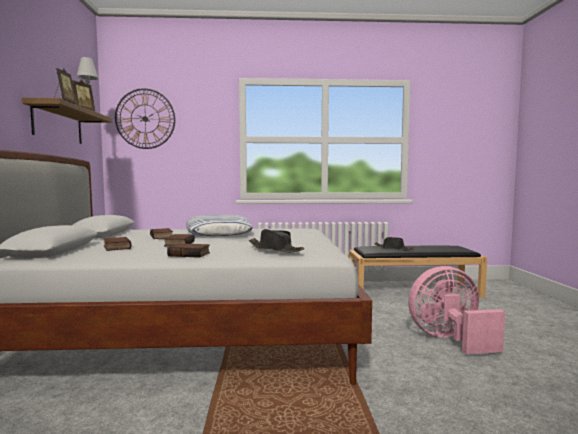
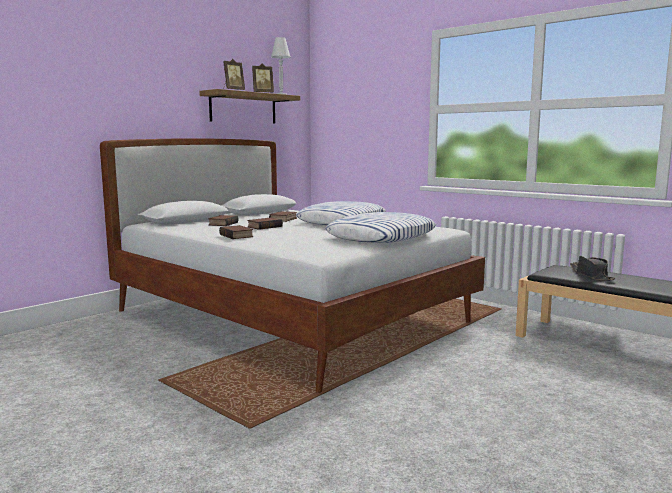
camera: 45 degrees right, 5 degrees up
wall clock [115,88,175,149] -> none
black hat [249,229,304,253] -> none
pink fan [408,266,505,354] -> none
none -> pillow [325,212,436,243]

